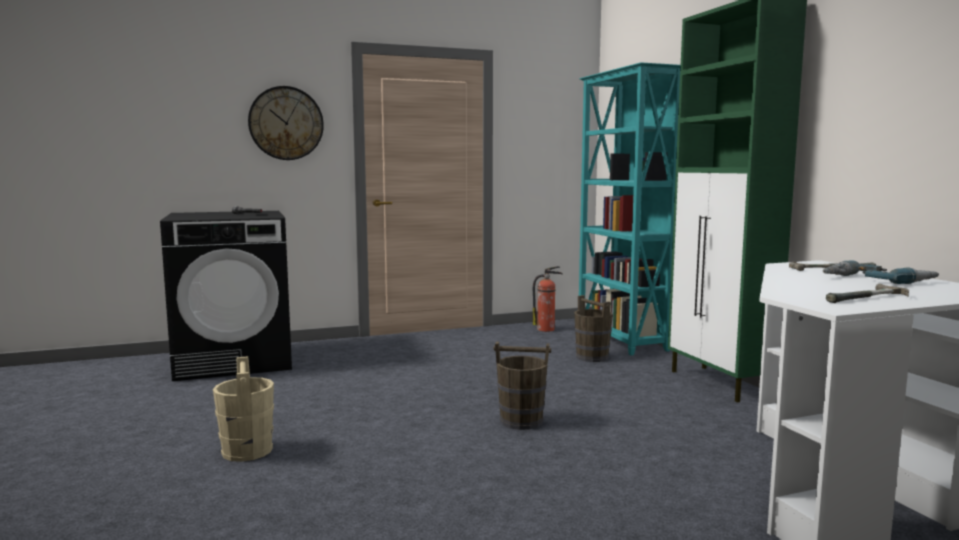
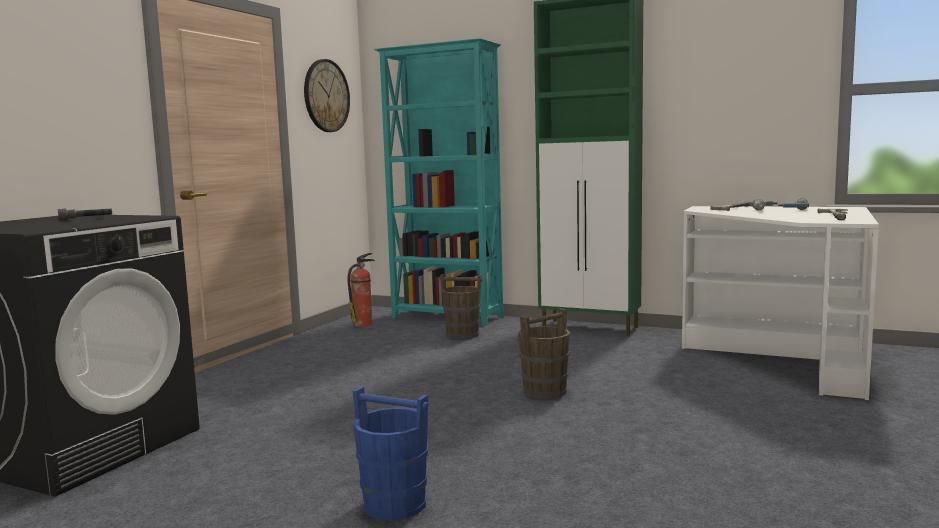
camera: 45 degrees left, 0 degrees up
beige bucket [213,356,274,462] -> blue bucket [353,386,429,520]
wall clock [248,86,324,160] -> wall clock moved to [304,59,350,132]

